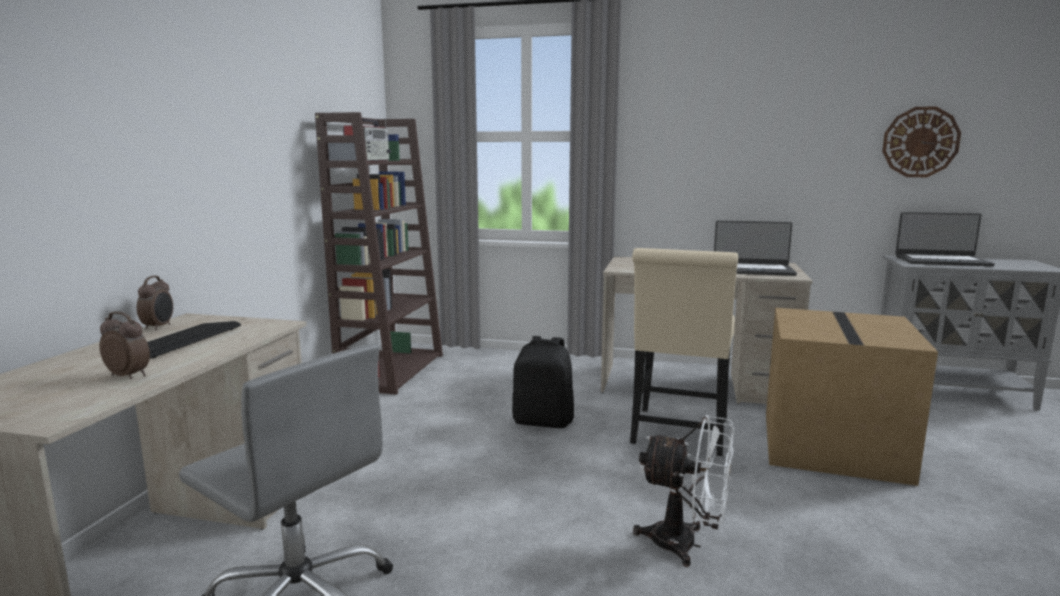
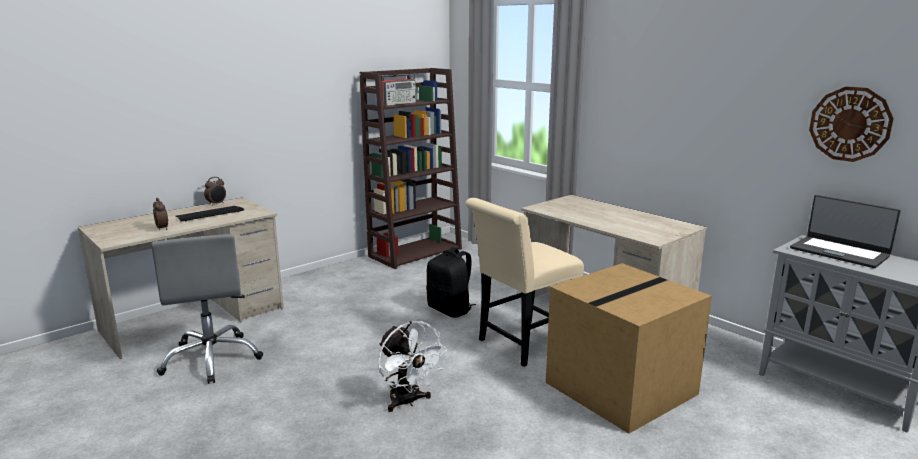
camera: 35 degrees right, 5 degrees up
laptop [714,221,797,276] -> none

